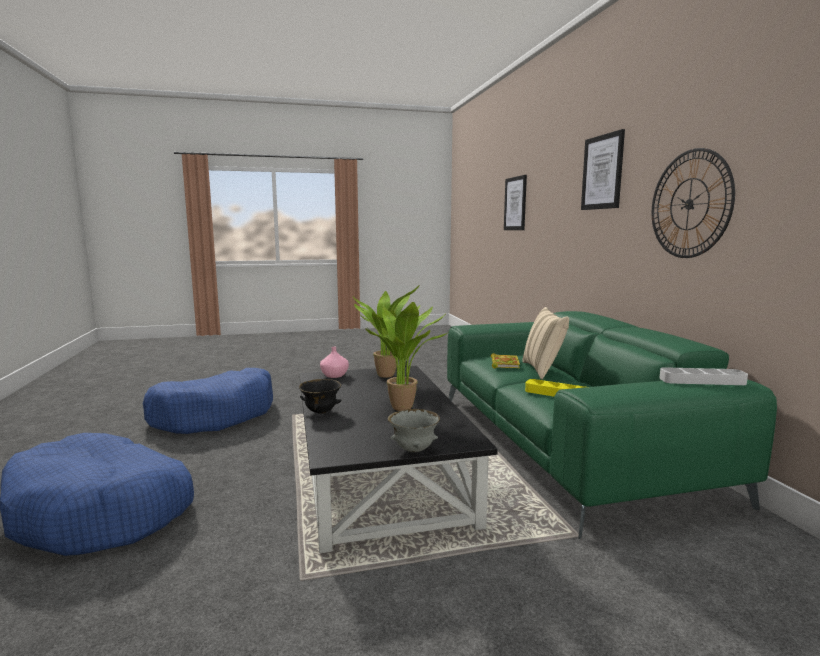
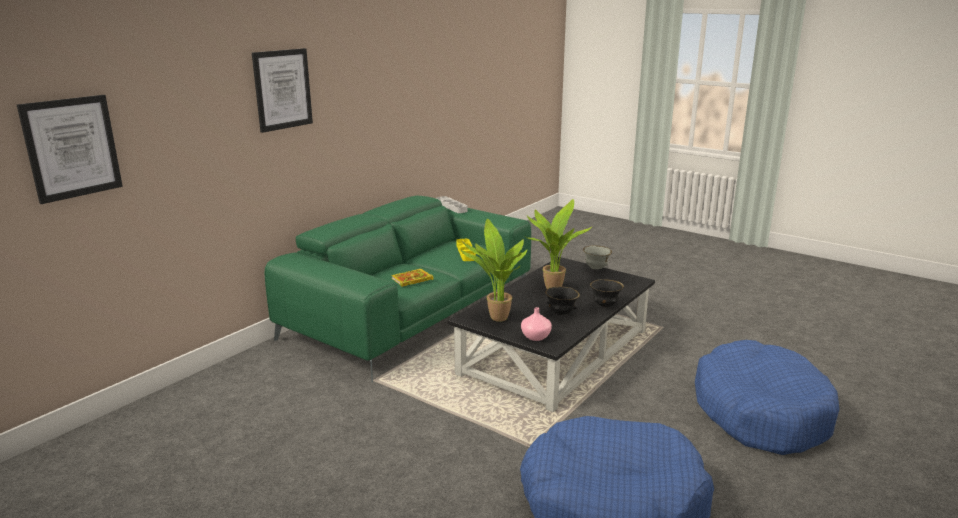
camera: 130 degrees left, 10 degrees up
beige pillow [522,307,569,379] -> none
wall clock [652,148,735,258] -> none
none -> black bowl [545,286,580,315]

